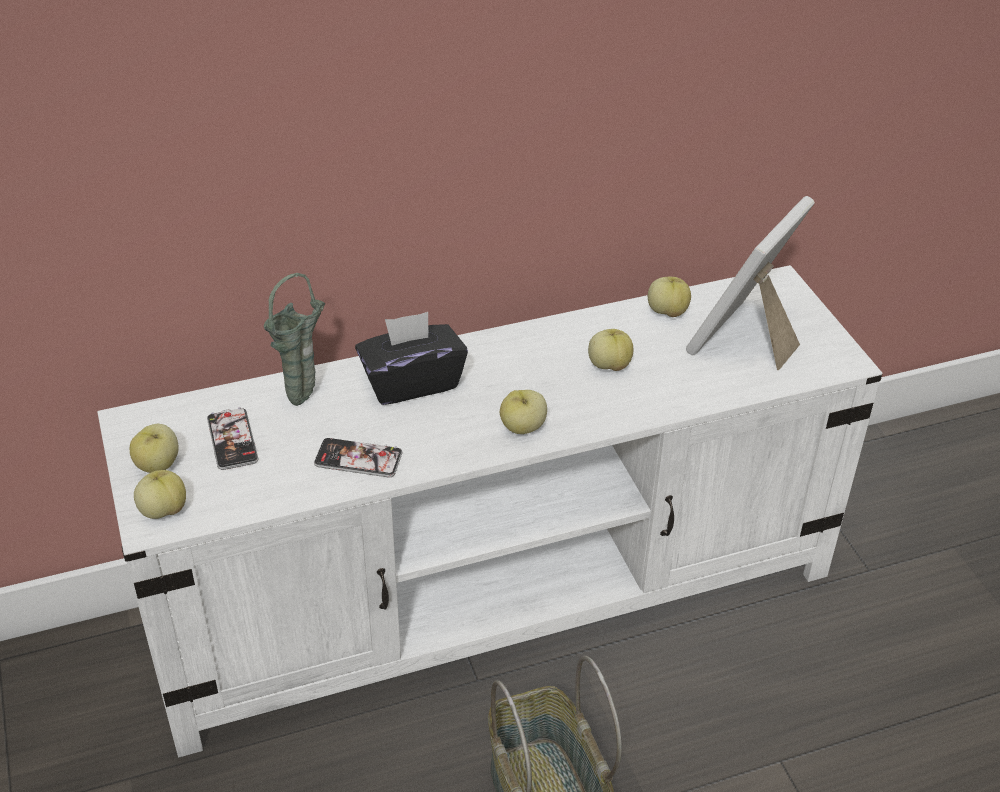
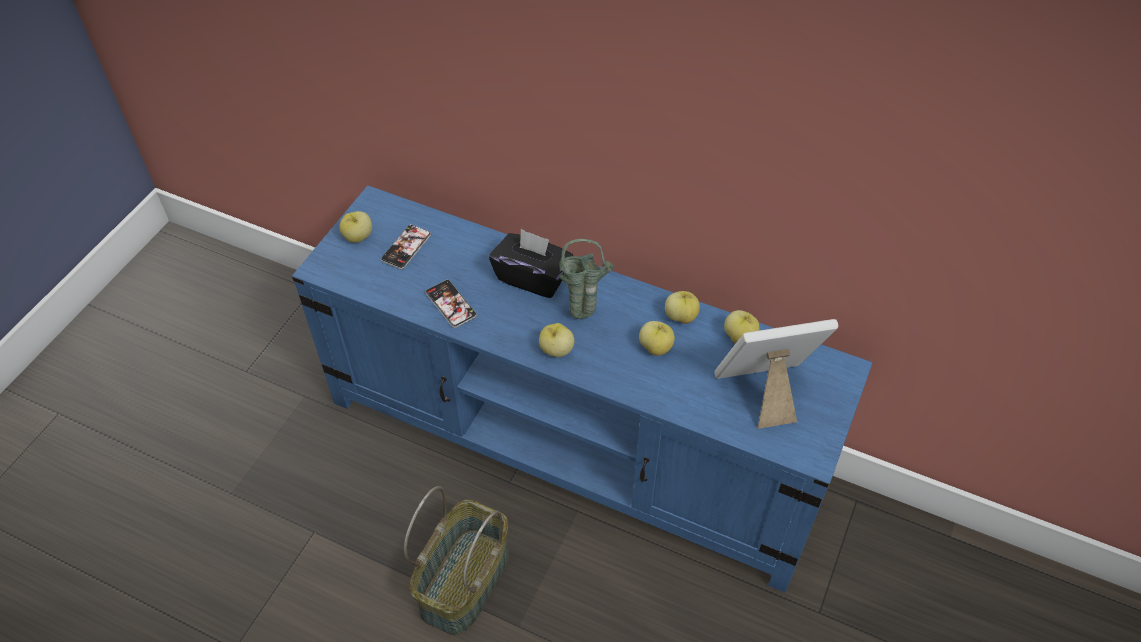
camera: 45 degrees right, 10 degrees up
white tv stand [97,265,883,758] -> blue tv stand [292,186,873,593]
apple [134,470,186,519] -> apple moved to [665,291,700,324]
green vase [264,273,325,406] -> green vase moved to [559,239,615,319]

